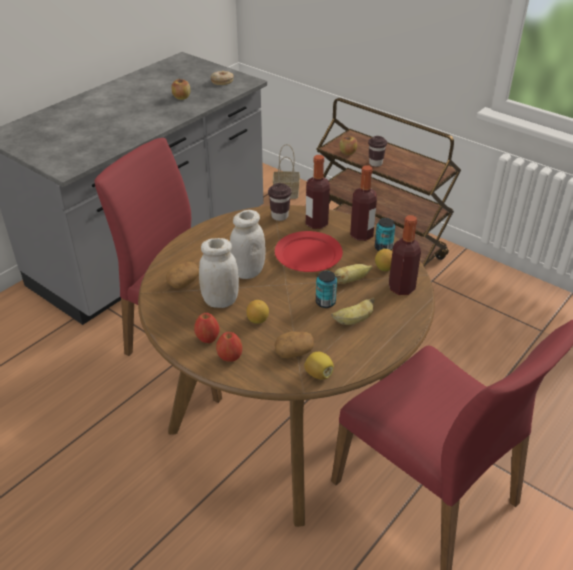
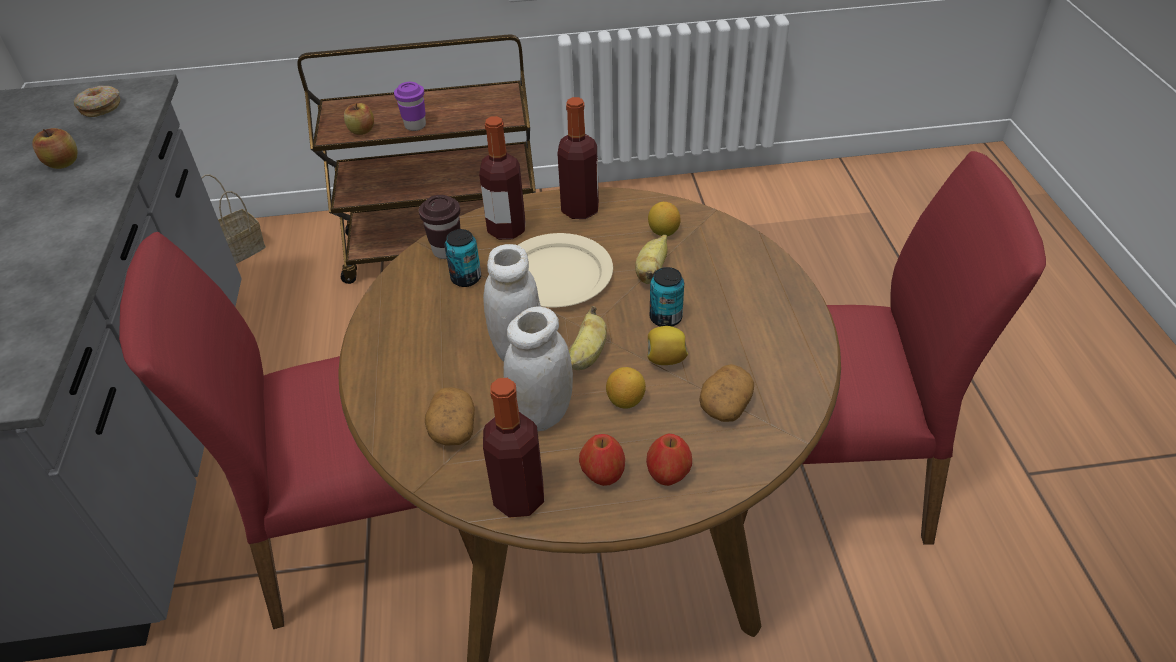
camera: 45 degrees left, 5 degrees up
red plate [275,231,343,272] -> beige plate [518,233,613,307]
lemon [304,352,334,379] -> lemon moved to [647,326,688,365]
banana [331,297,375,325] -> banana moved to [569,306,607,370]
brown cup [368,136,387,167] -> purple cup [394,82,426,131]
can [375,218,395,251] -> can moved to [444,229,481,287]
bottle [389,215,421,295] -> bottle moved to [483,378,544,517]

